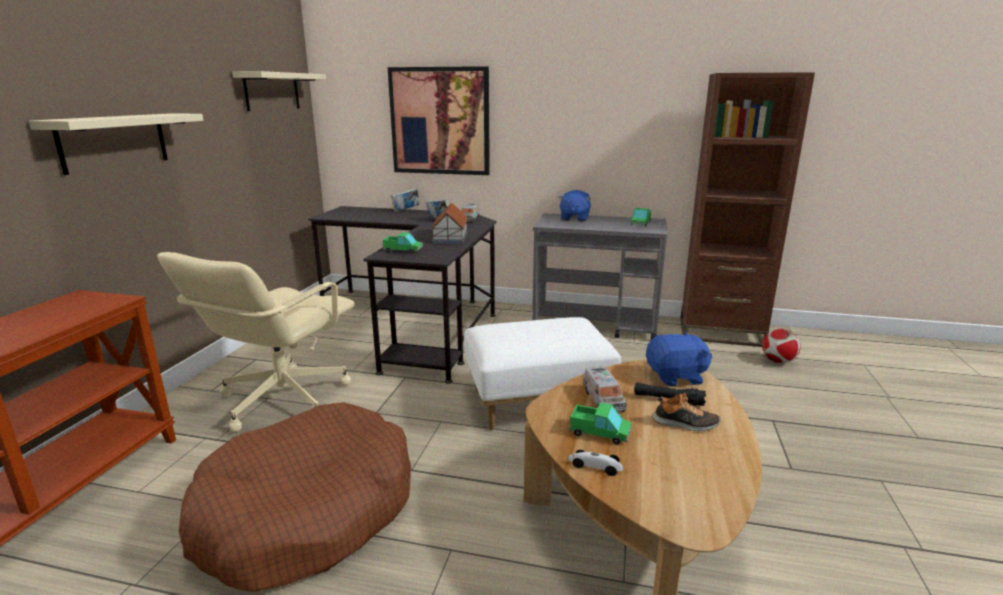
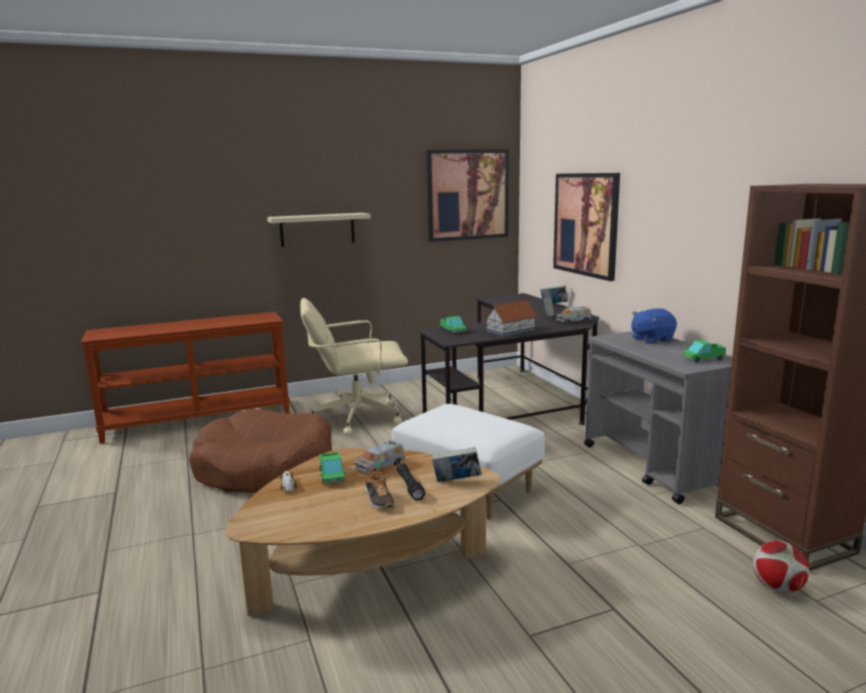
camera: 55 degrees right, 5 degrees down
beige shelf [232,71,326,111] -> picture [427,149,509,242]
blue plush toy [646,332,712,386] -> book [431,447,481,482]

